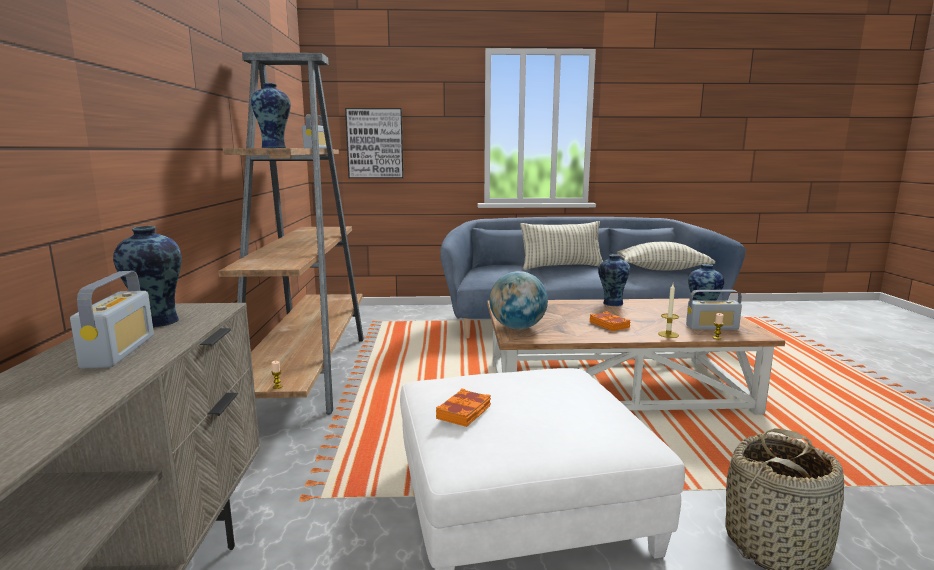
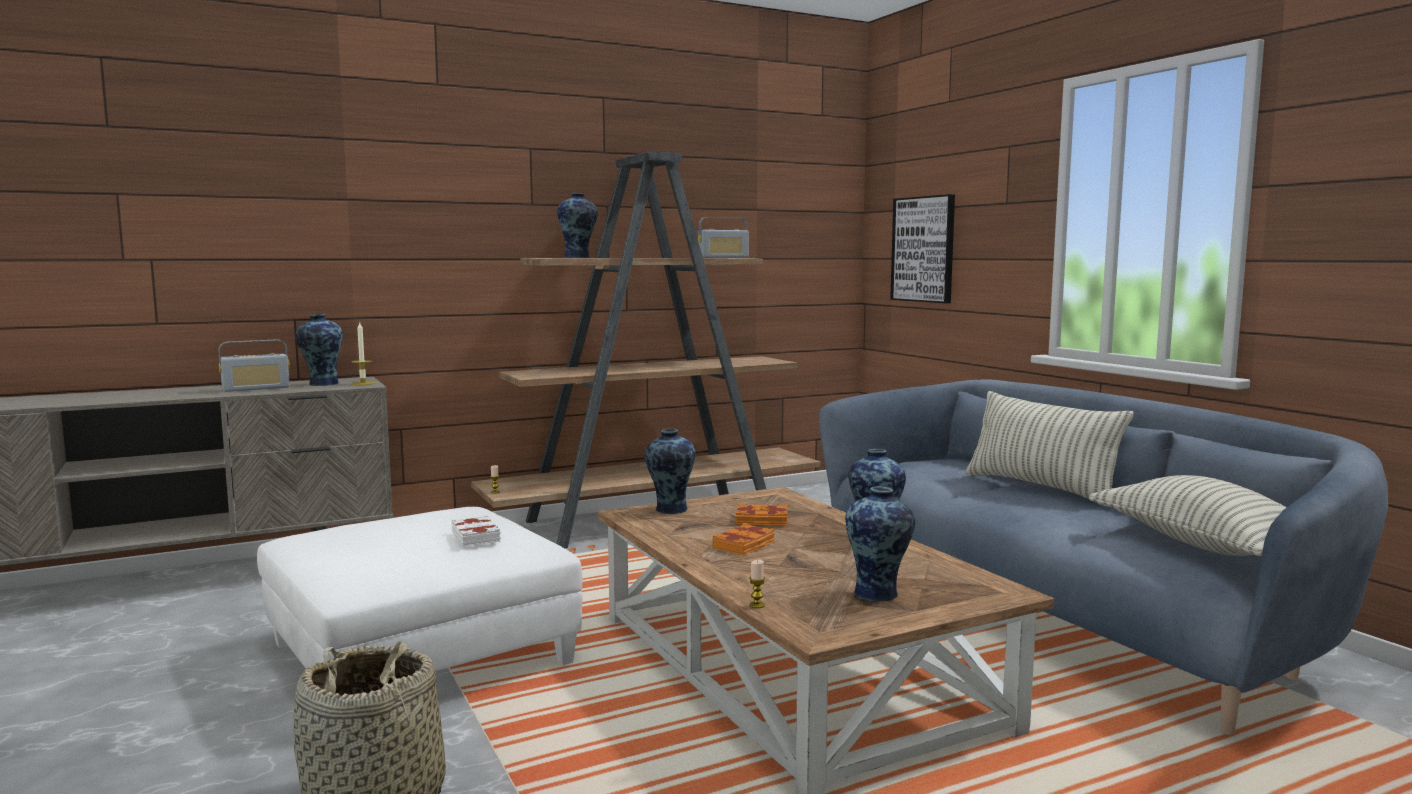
camera: 65 degrees right, 5 degrees down
orange book [436,389,491,427] -> orange book moved to [736,504,788,525]
globe [489,271,548,329] -> vase [645,429,695,514]
candle [658,284,679,338] -> candle moved to [351,321,375,385]
radio [686,290,742,330] -> none
none -> white book [451,515,501,546]

